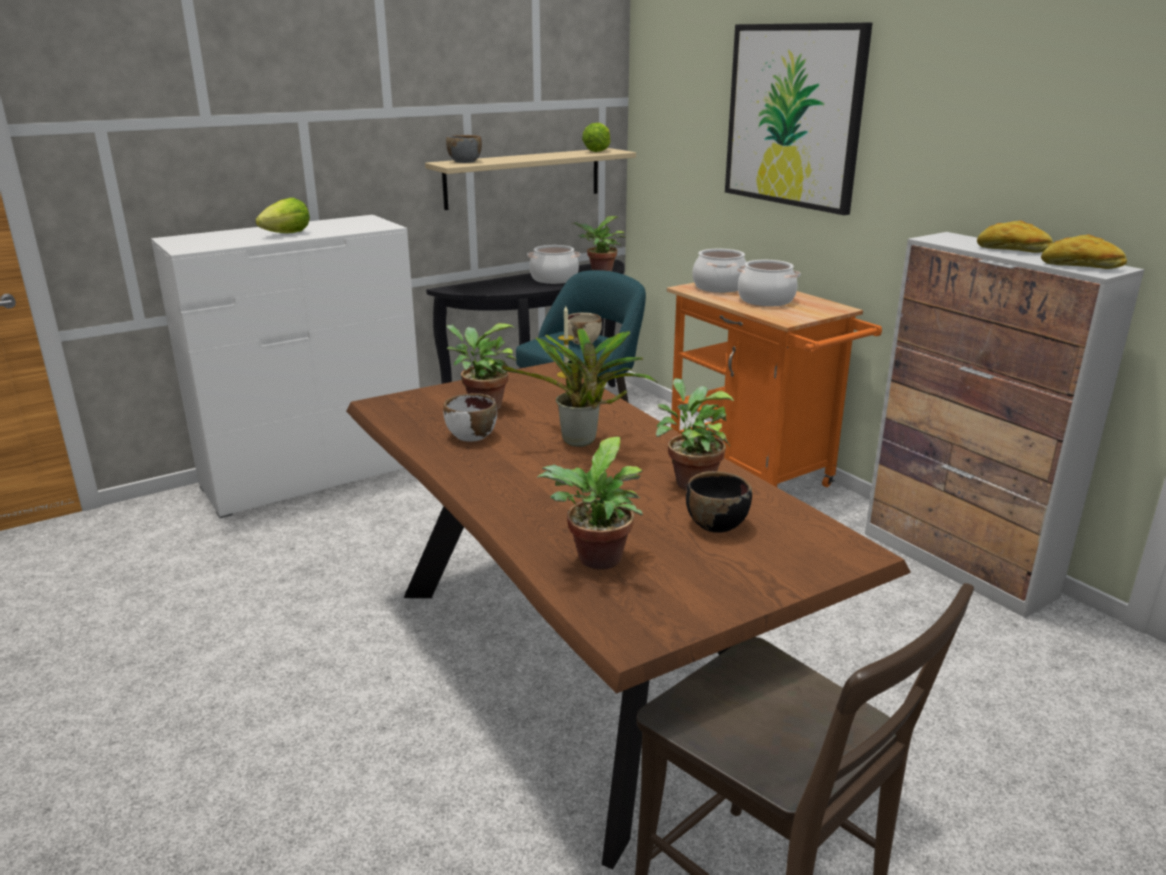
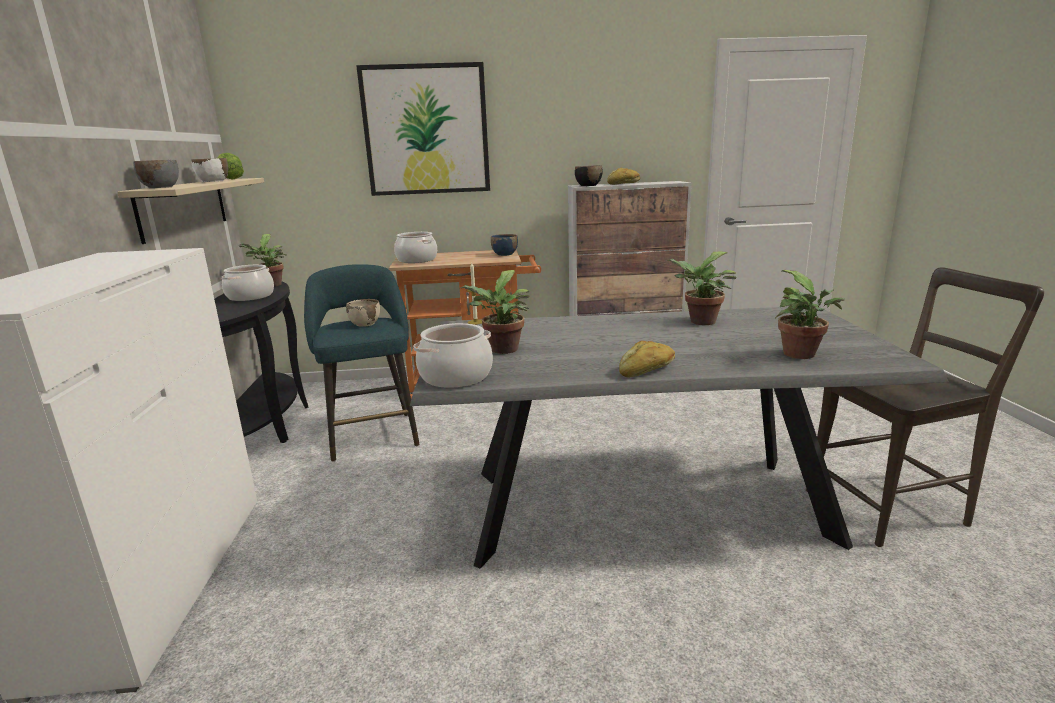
camera: 60 degrees left, 5 degrees down
lettuce [255,198,310,233] -> none
brown dining table [346,362,911,870] -> grey dining table [410,307,949,569]
white bowl [444,393,497,442] -> white bowl moved to [191,158,228,182]
potted plant [501,328,657,447] -> none
black bowl [686,471,752,533] -> black bowl moved to [575,165,602,186]
cooking pot [737,260,801,306] -> cooking pot moved to [413,323,493,388]
bread [1041,234,1127,269] -> bread moved to [619,341,675,378]
none -> blue bowl [491,234,518,256]

